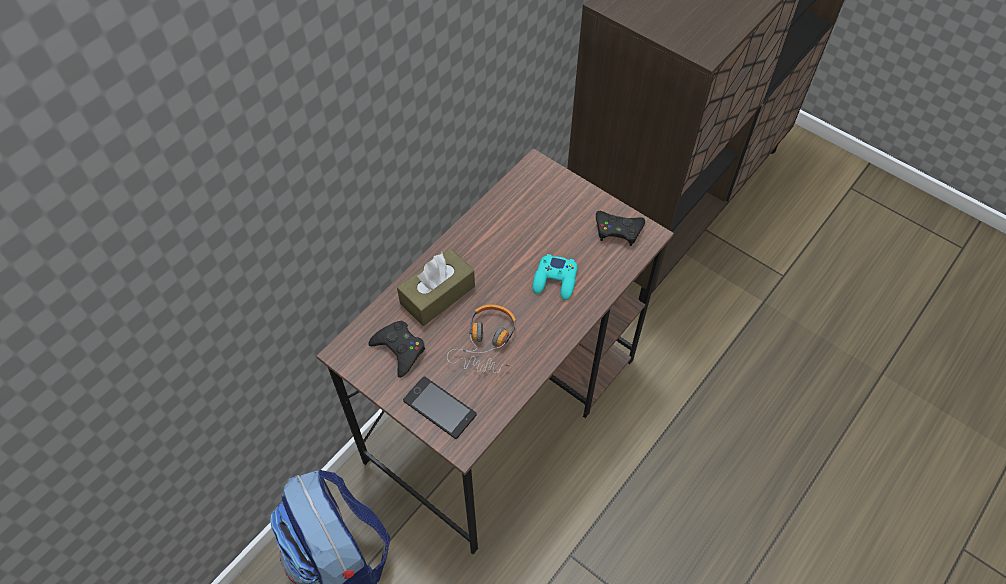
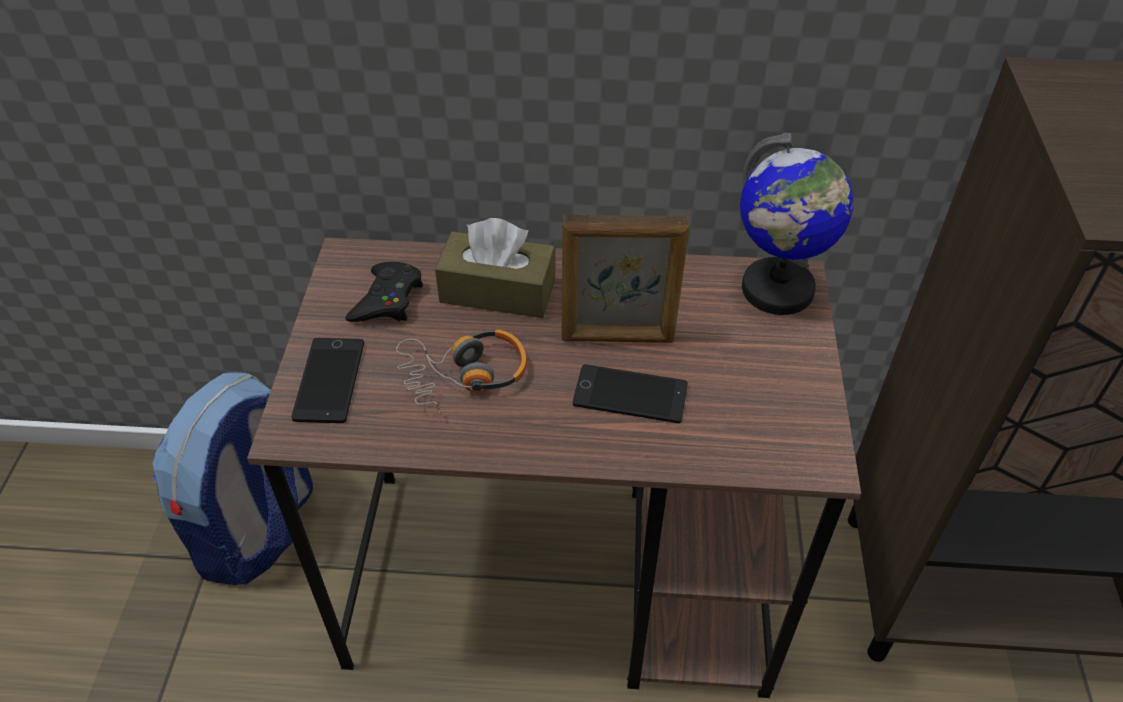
camera: 55 degrees right, 10 degrees down
turquoise game controller [533,254,577,300] -> phone [573,364,688,423]
black game controller [596,211,645,246] -> none
none -> picture frame [562,214,689,343]
none -> globe [740,133,853,315]

